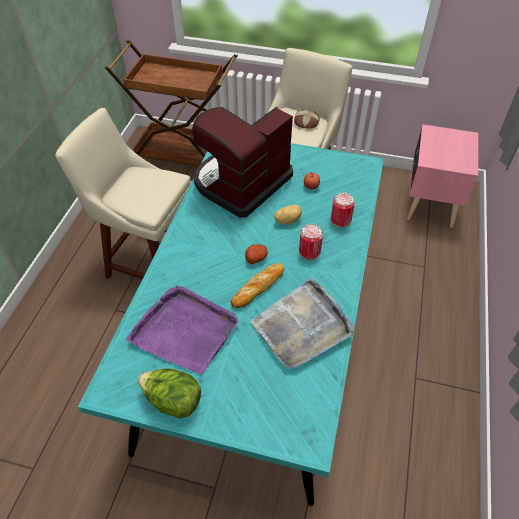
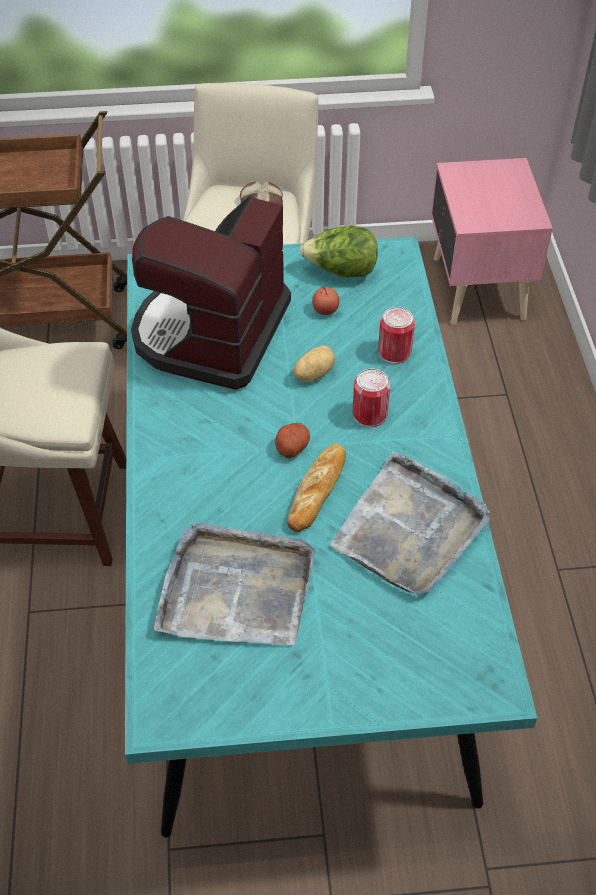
camera: 20 degrees left, 0 degrees up
purple tray [126,285,238,374] -> grey tray [154,523,315,645]
lettuce [138,369,201,419] -> lettuce moved to [300,226,378,277]

